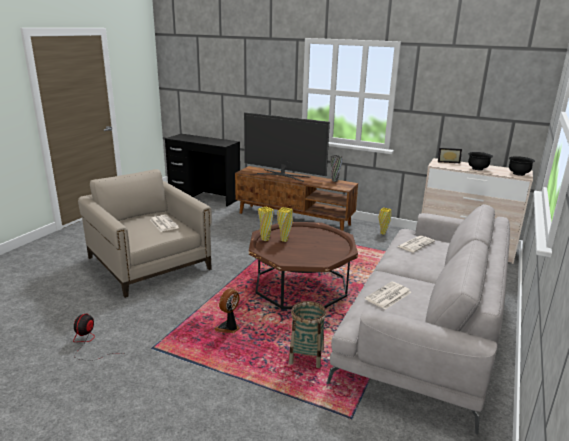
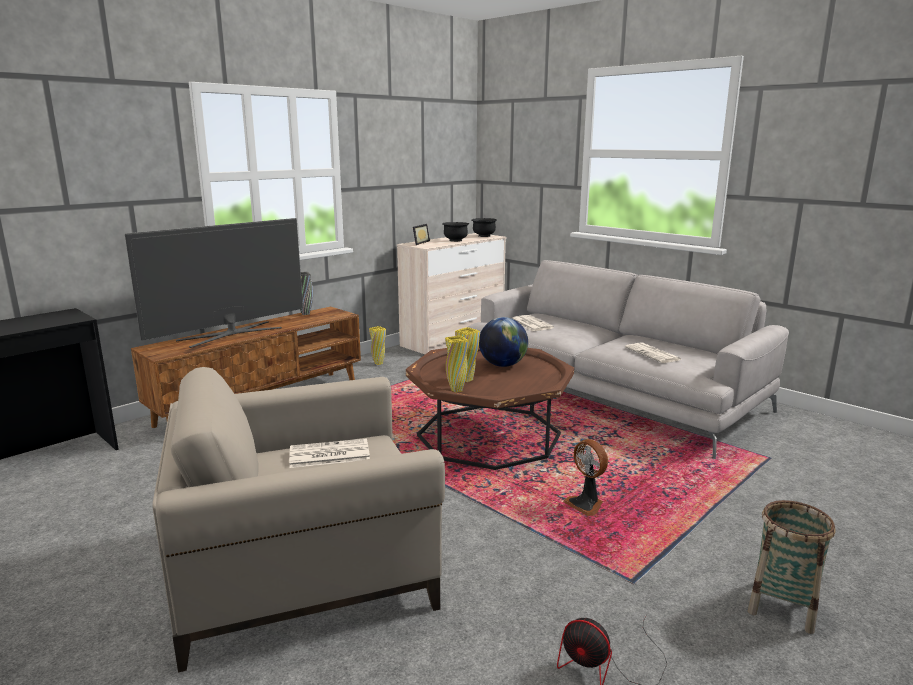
camera: 70 degrees left, 5 degrees down
basket [289,301,326,368] -> basket moved to [748,500,836,634]
none -> globe [479,317,528,367]

